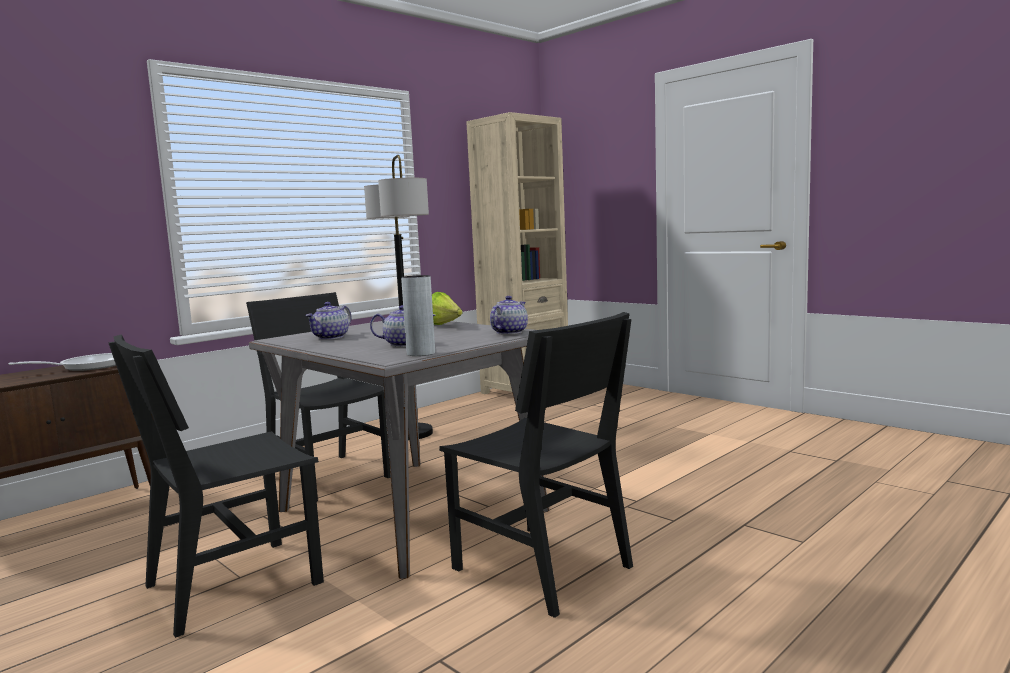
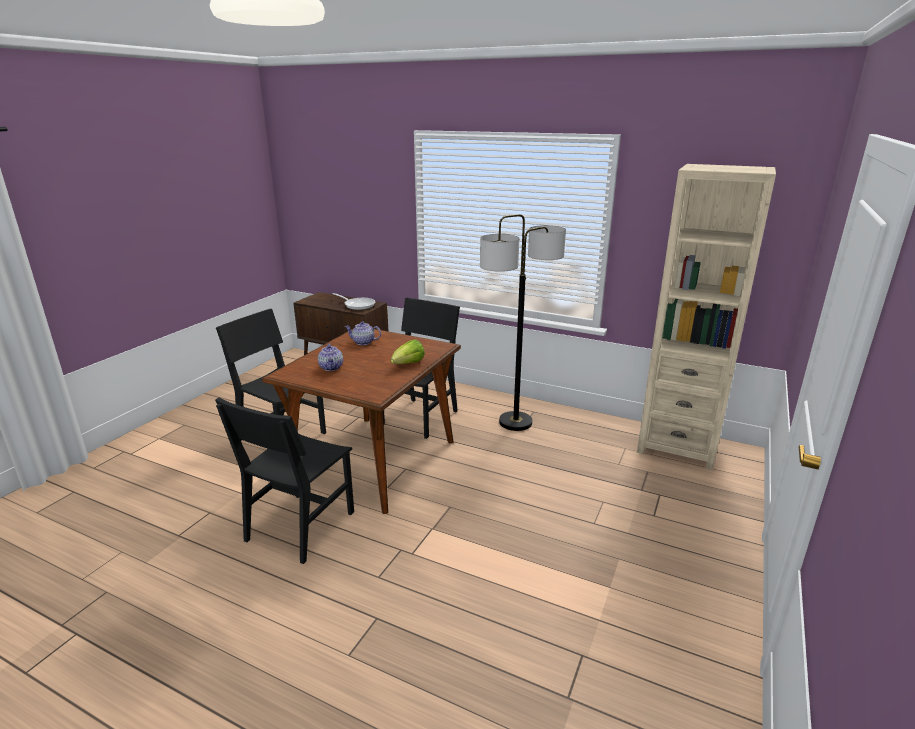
camera: 70 degrees right, 15 degrees up
grey dining table [249,321,549,579] -> brown dining table [262,329,461,514]
grey vase [401,275,435,356] -> none
teapot [490,296,528,335] -> none

